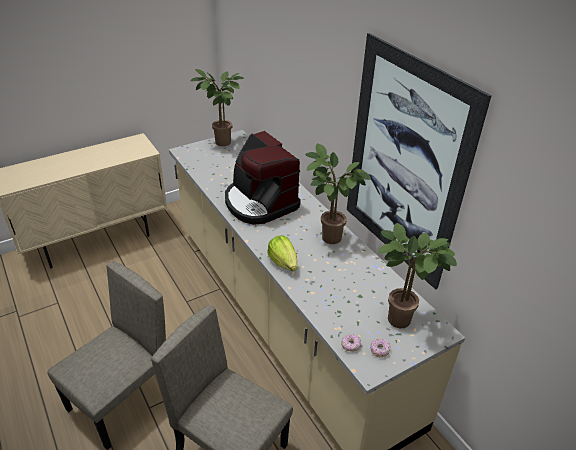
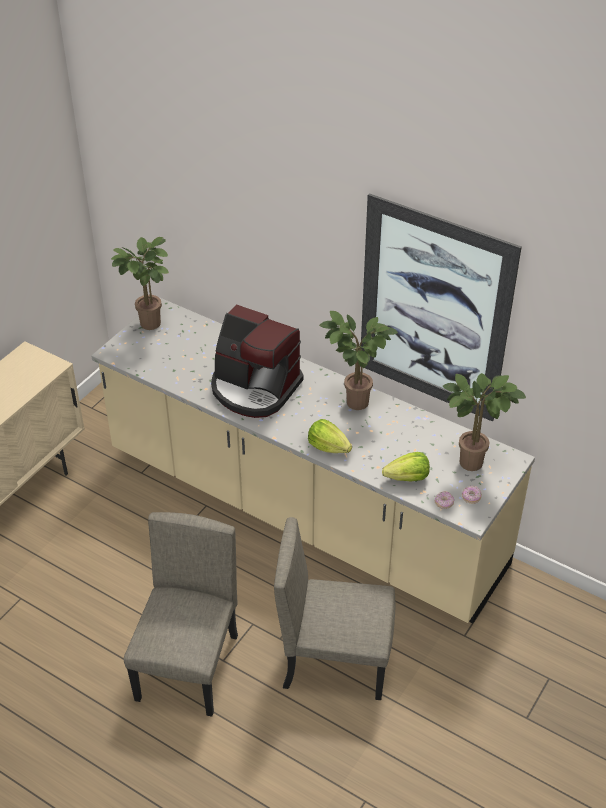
camera: 25 degrees left, 5 degrees up
none -> lettuce [382,452,430,481]

